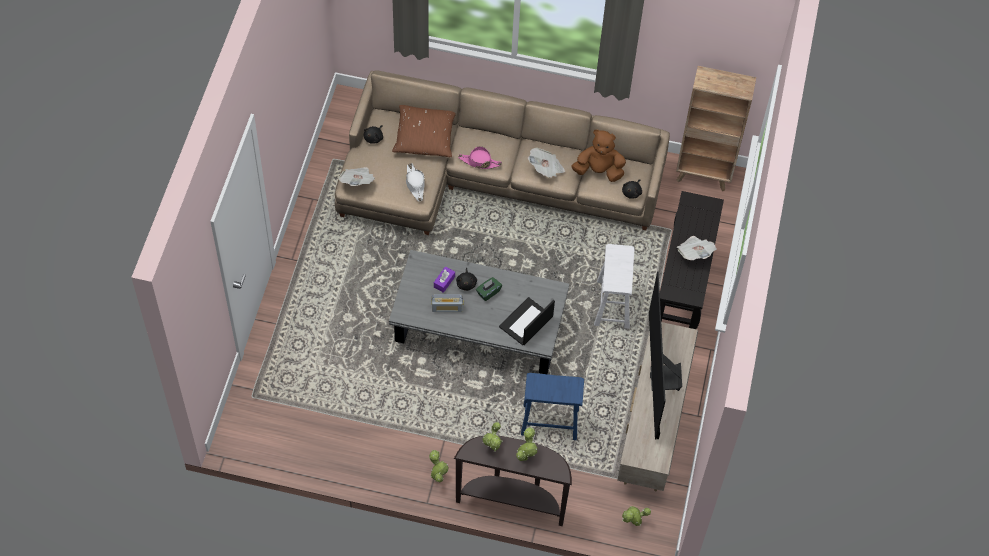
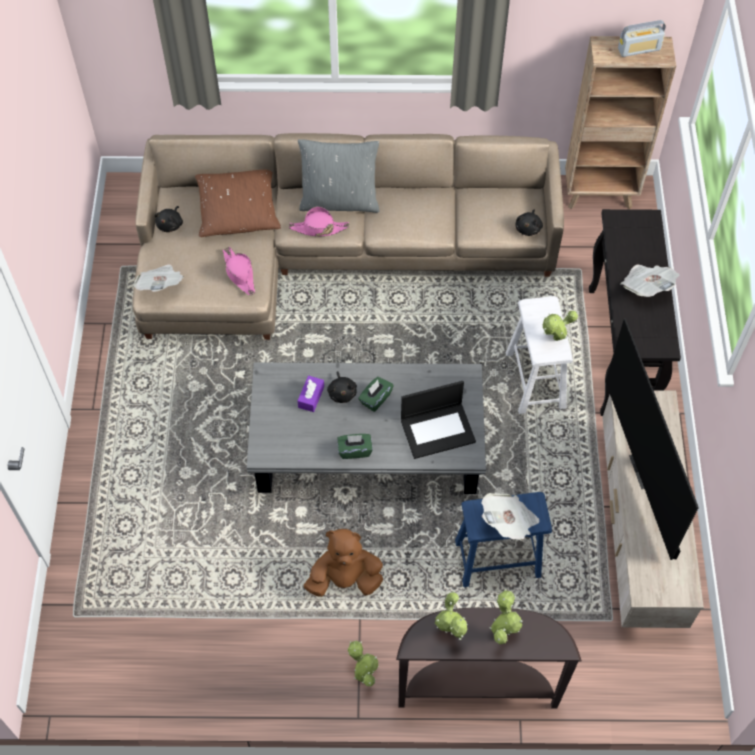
camera: 10 degrees left, 0 degrees up
white hat [406,163,425,202] -> pink hat [223,247,255,295]
radio [431,294,463,312] -> radio moved to [618,20,666,57]
laptop [499,297,555,345] -> laptop turned 135 degrees counterclockwise [401,381,476,459]
newspaper [528,148,565,178] -> newspaper moved to [482,493,540,541]
brown plush toy [571,129,626,182] -> brown plush toy moved to [304,529,383,597]
potted plant [622,506,651,526] -> potted plant moved to [543,311,578,341]
none -> grey pillow [298,139,380,213]
none -> green tissue box [337,434,373,459]

